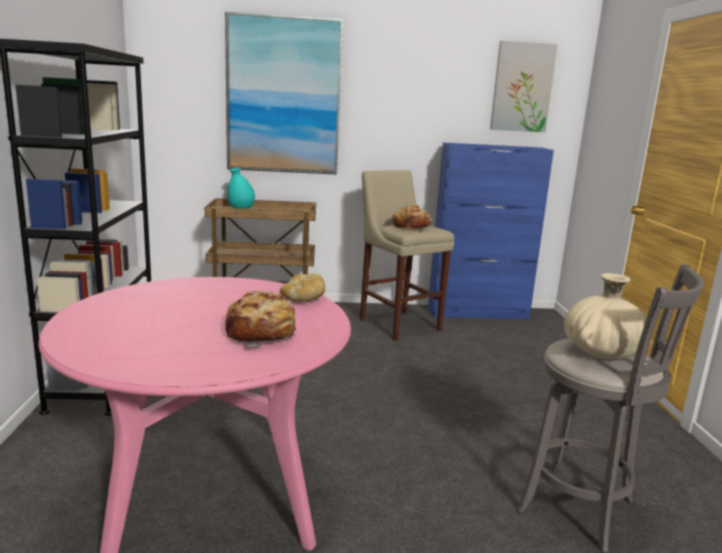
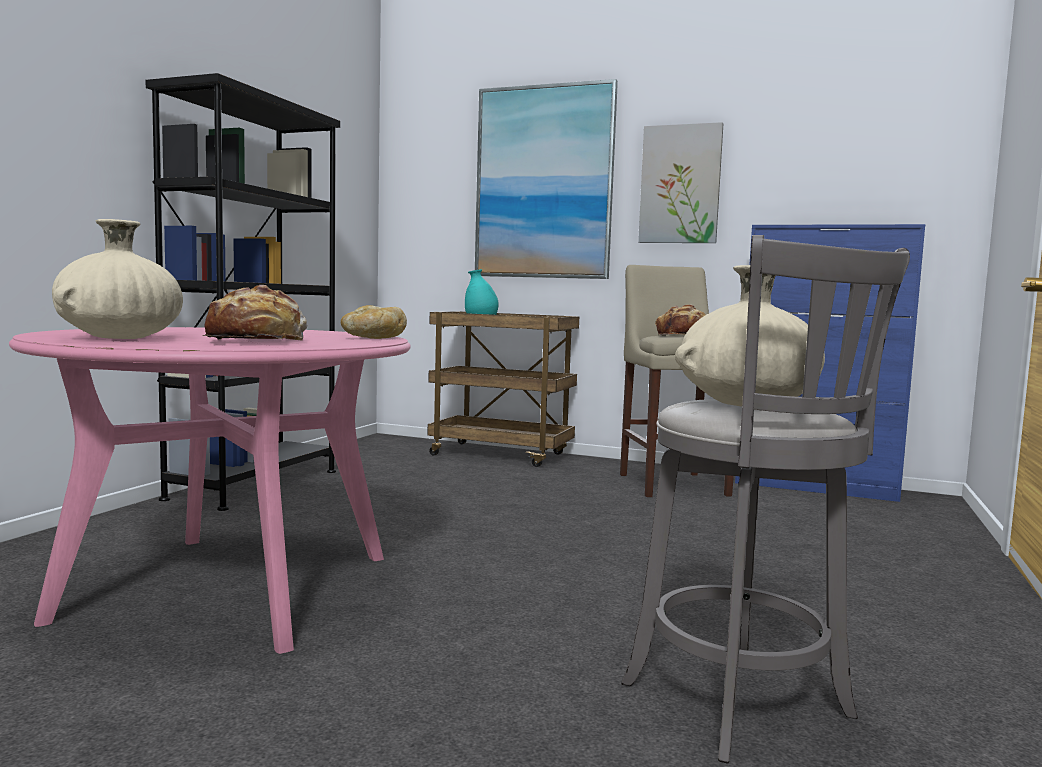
camera: 25 degrees right, 10 degrees down
picture [490,41,558,132] -> picture moved to [638,122,723,243]
none -> beige vase [52,219,183,339]

